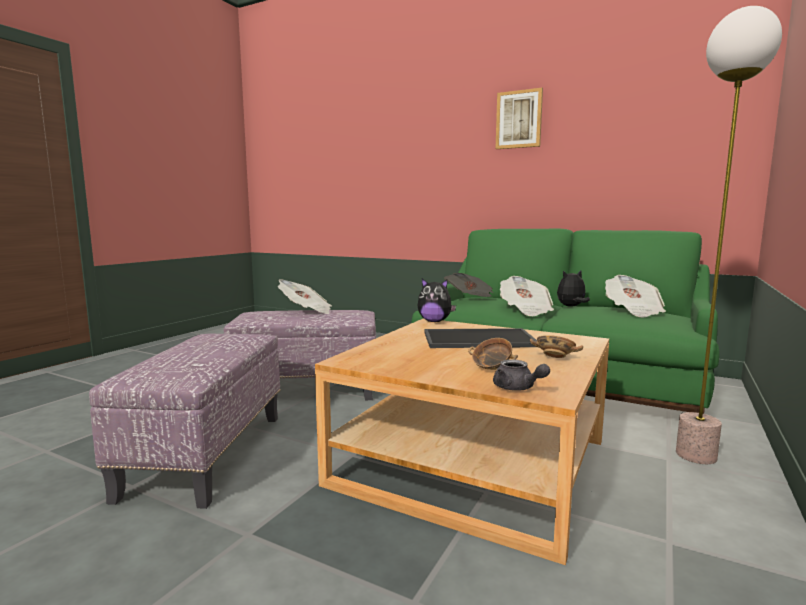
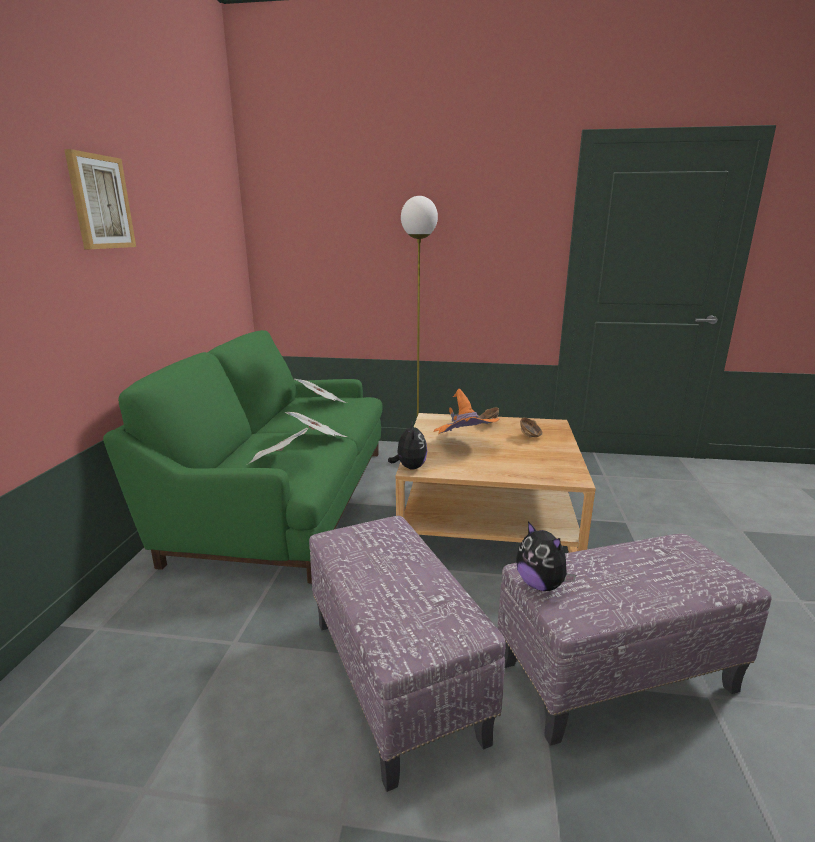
camera: 110 degrees left, 10 degrees up
newspaper [278,279,332,314] -> none
tray [424,328,537,348] -> orange hat [433,389,499,434]
grey teapot [493,359,550,391] -> none
plush toy [557,271,590,307] -> plush toy moved to [516,521,576,591]

